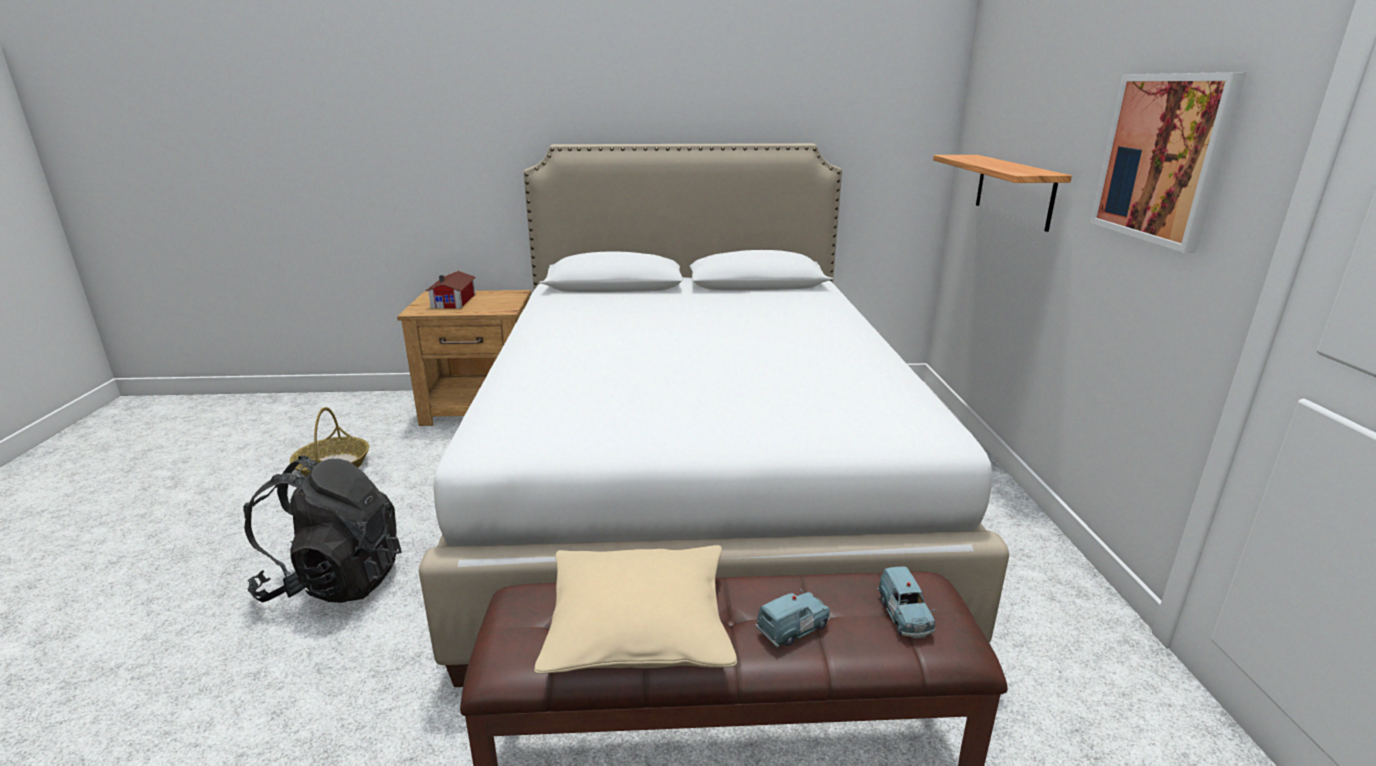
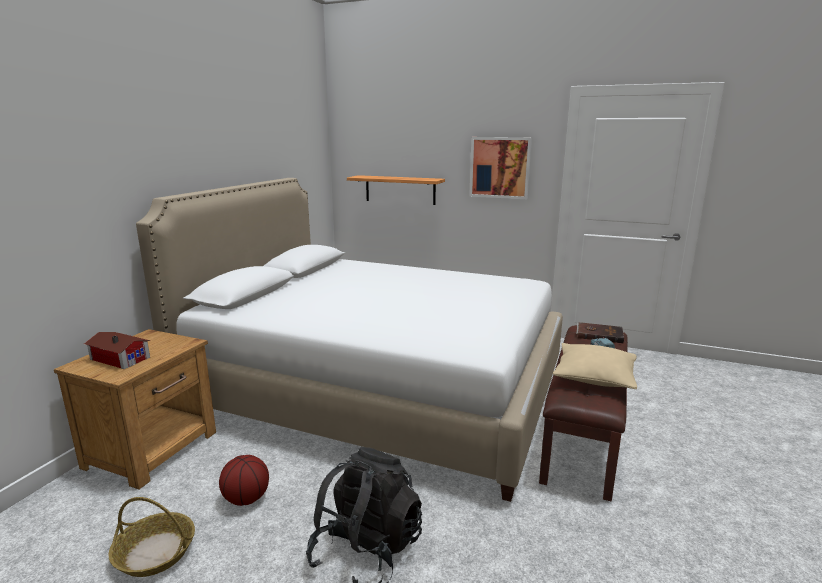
camera: 65 degrees left, 5 degrees down
blue toy car [877,566,935,638] -> brown book [576,322,624,343]
none -> basketball [219,455,269,506]

